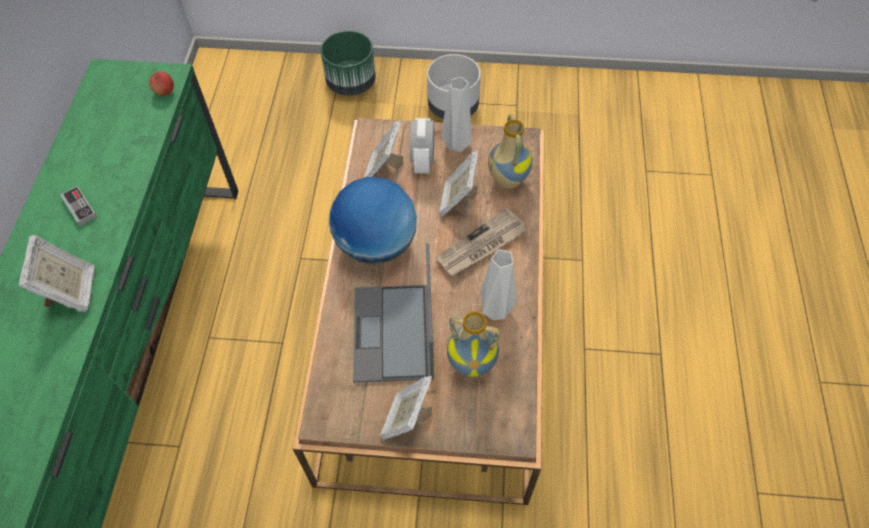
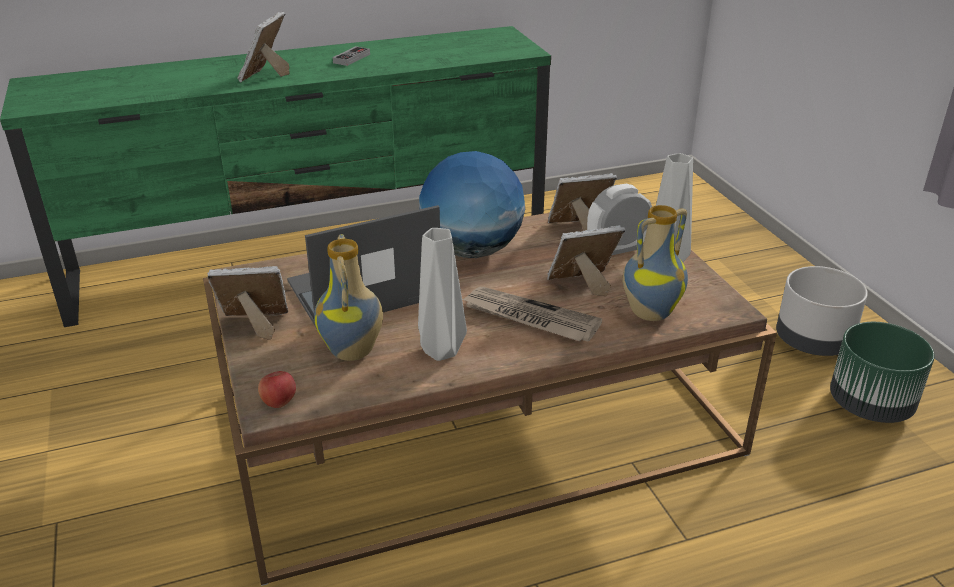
camera: 65 degrees right, 25 degrees down
picture frame [19,235,95,312] -> picture frame turned 135 degrees clockwise [238,12,290,82]
apple [149,71,174,96] -> apple moved to [258,371,296,408]
green planter [321,31,376,96] -> green planter moved to [830,322,935,423]

